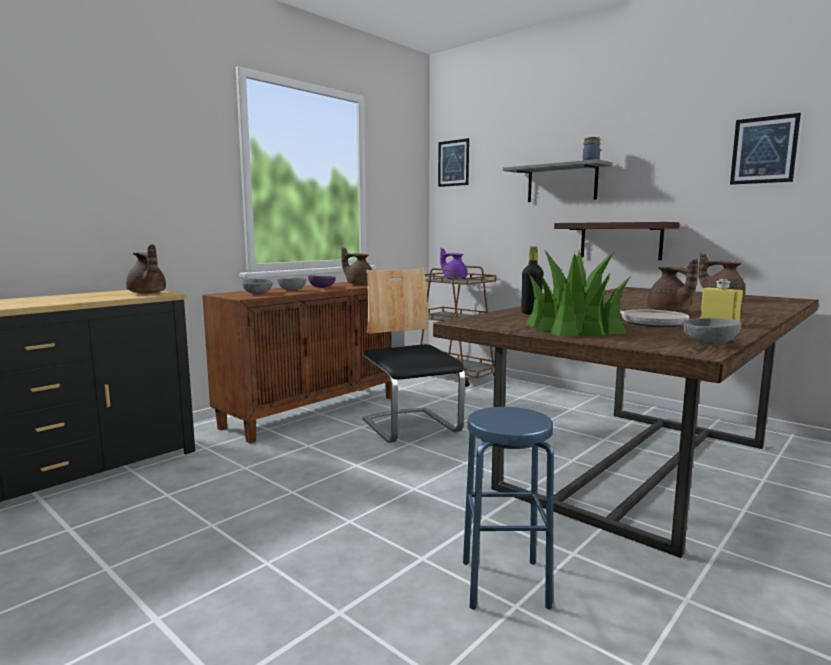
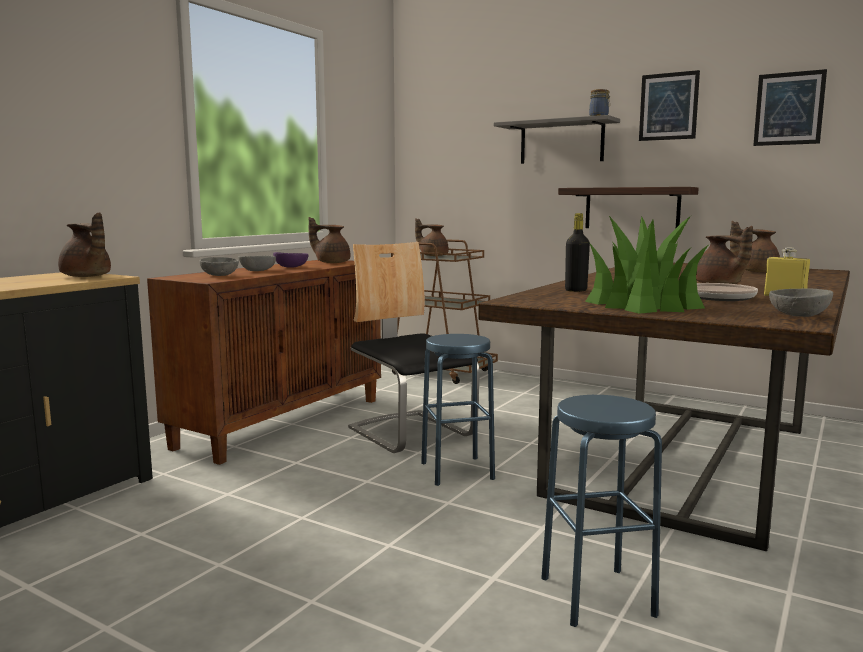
camera: 10 degrees left, 0 degrees up
picture [438,138,469,187] -> picture moved to [639,70,700,141]
purple teapot [440,248,467,280] -> brown teapot [415,218,449,256]
none -> blue stool [421,334,495,486]

